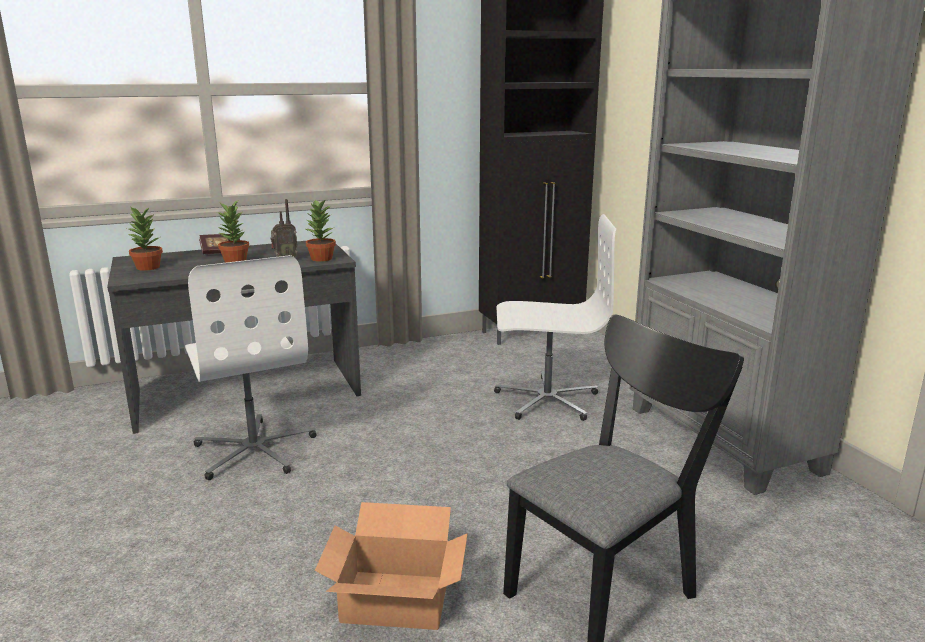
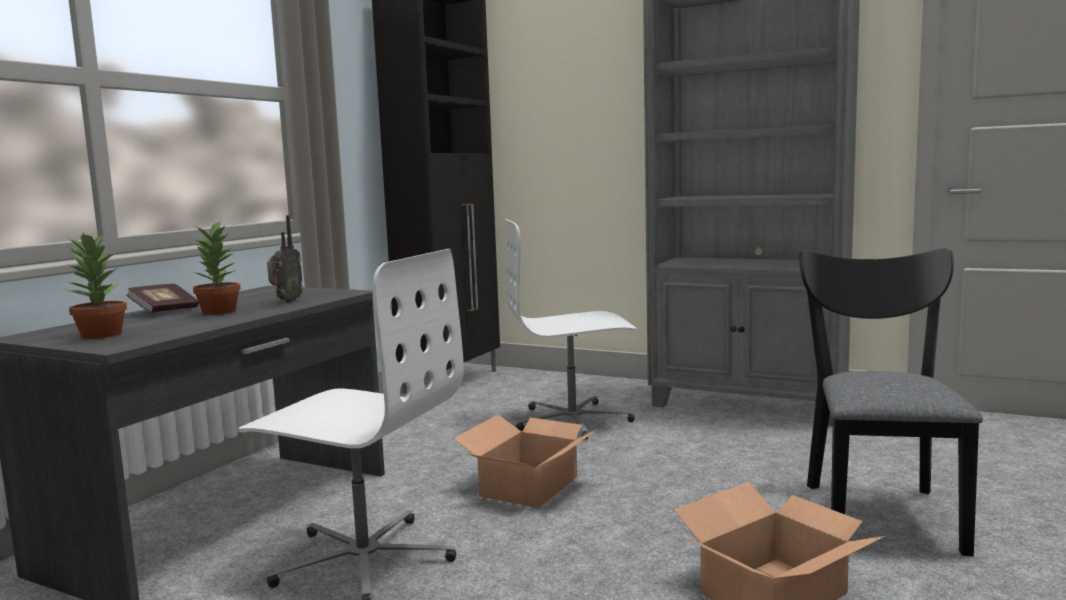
camera: 40 degrees left, 10 degrees down
potted plant [304,199,336,262] -> none
white office chair [494,214,616,421] -> white office chair turned 150 degrees counterclockwise [505,219,637,440]
none -> cardboard box [453,415,599,508]

